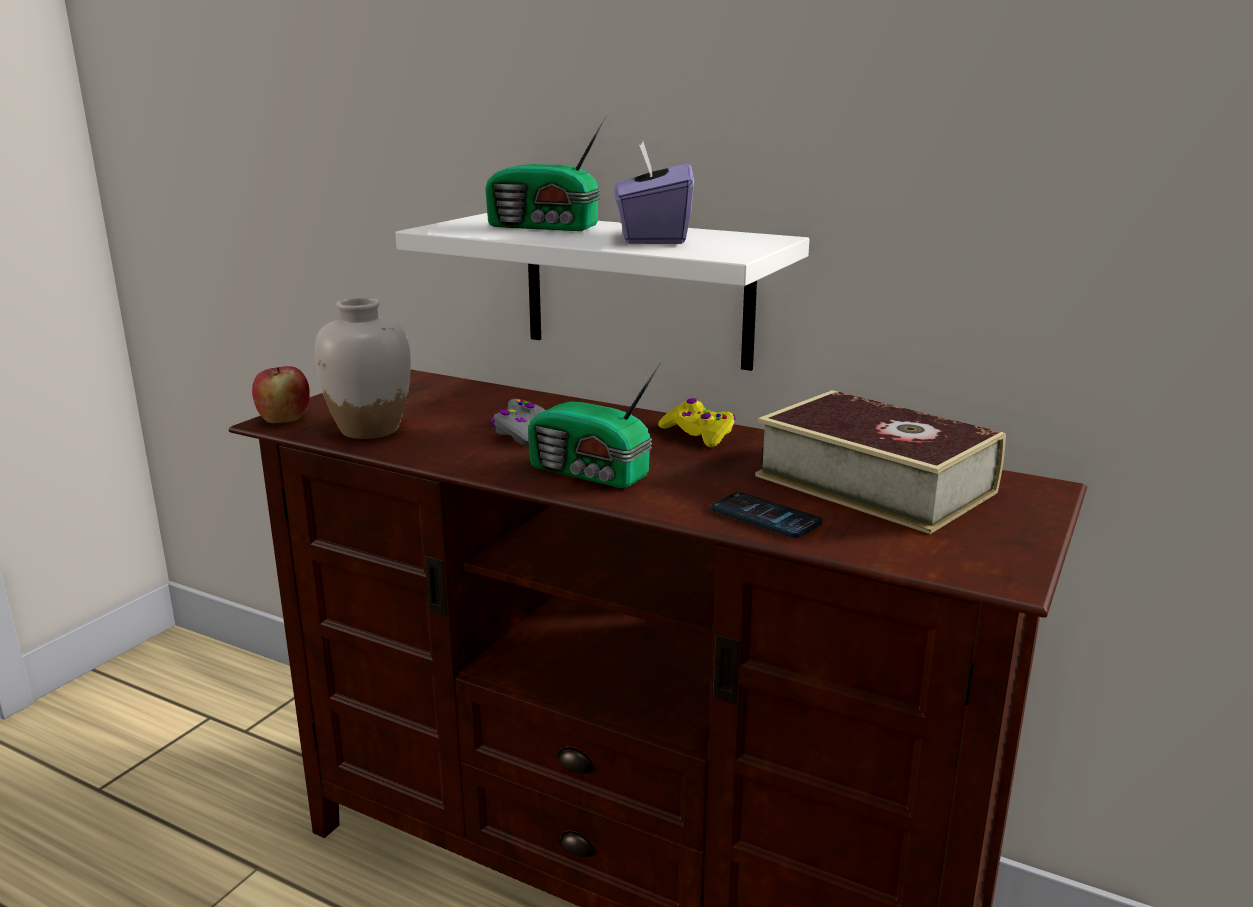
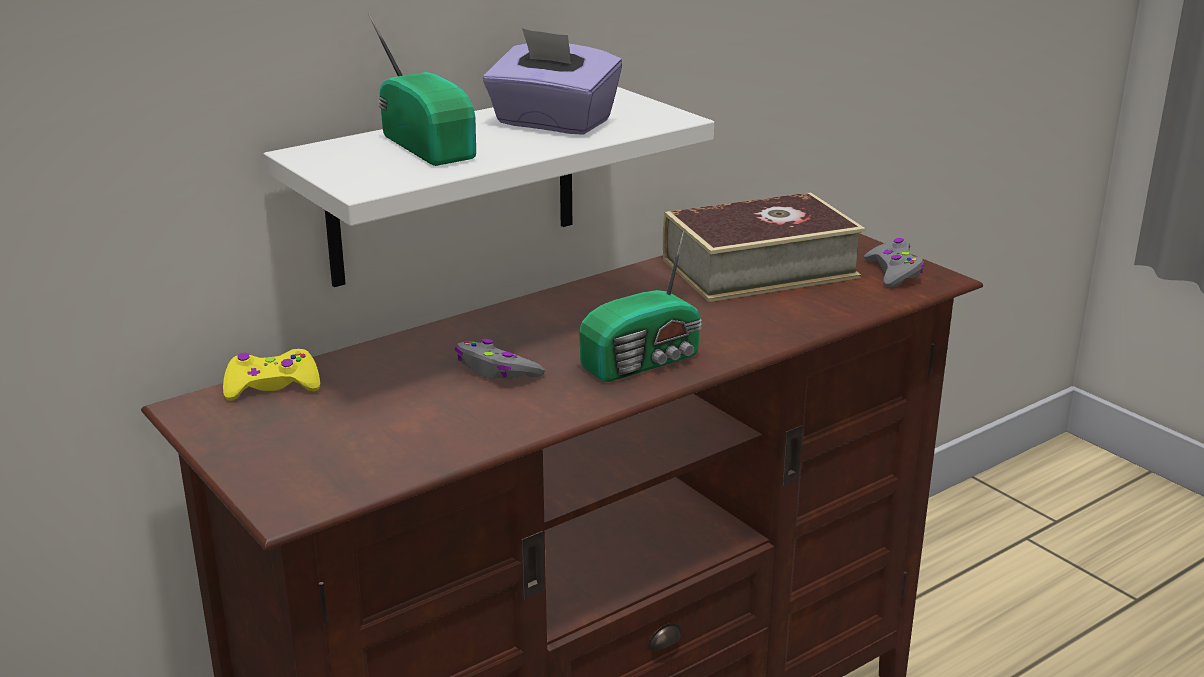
camera: 65 degrees left, 5 degrees up
apple [252,366,310,423] -> none
white vase [315,297,411,439] -> none
radio [485,115,607,231] -> radio turned 75 degrees counterclockwise [368,13,476,166]
yellow game controller [658,398,736,447] -> yellow game controller moved to [223,349,320,400]
phone [711,492,822,538] -> none
none -> grey game controller [864,238,924,287]

